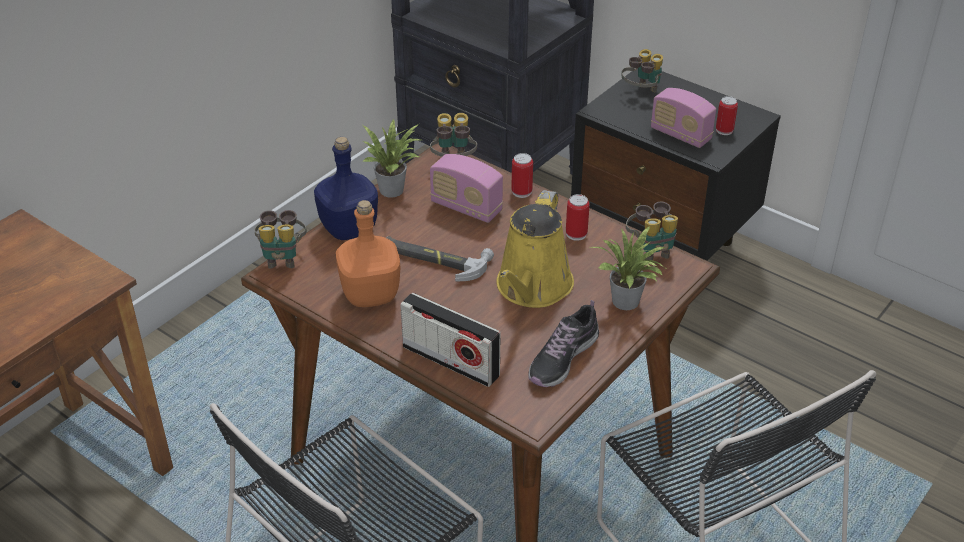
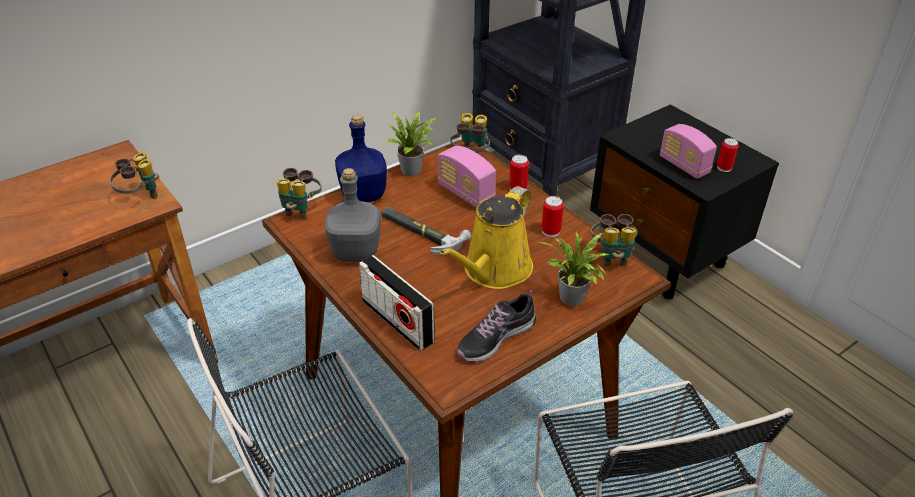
camera: 15 degrees right, 0 degrees up
orange bottle [336,200,401,307] -> grey bottle [325,168,381,262]
binoculars [621,49,663,92] -> binoculars moved to [110,152,159,199]

